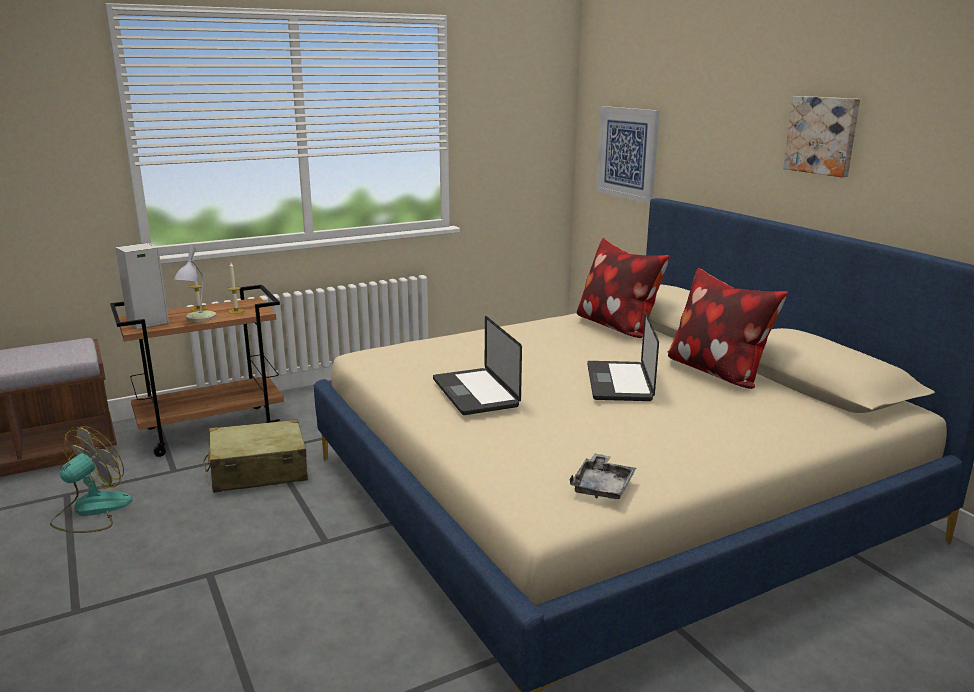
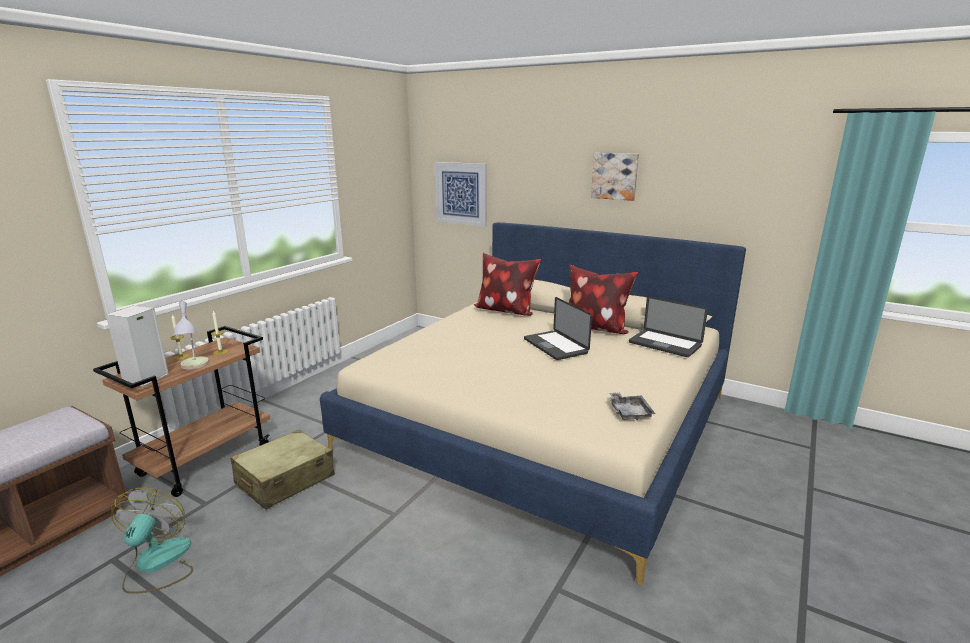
camera: 30 degrees left, 0 degrees up
laptop [433,316,522,415] -> laptop moved to [629,296,708,357]

